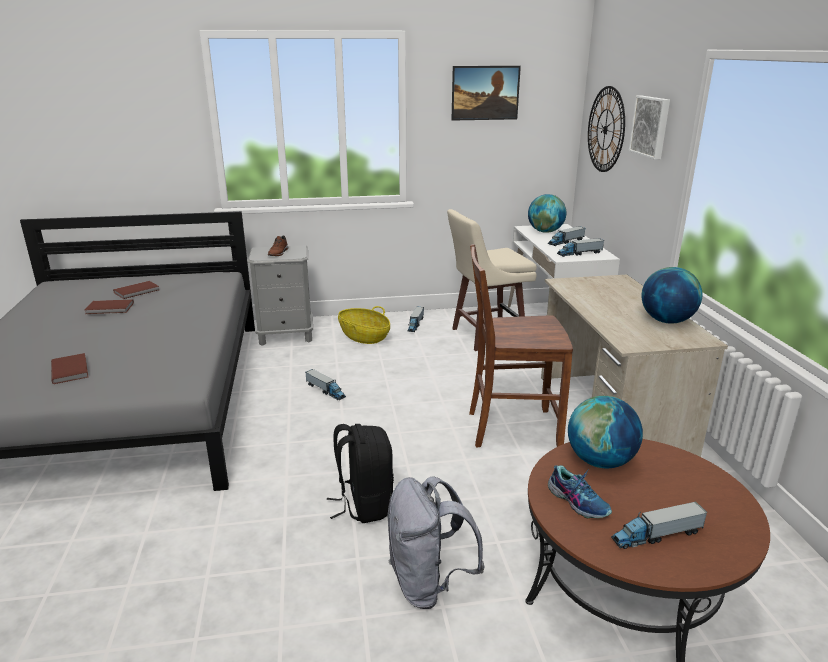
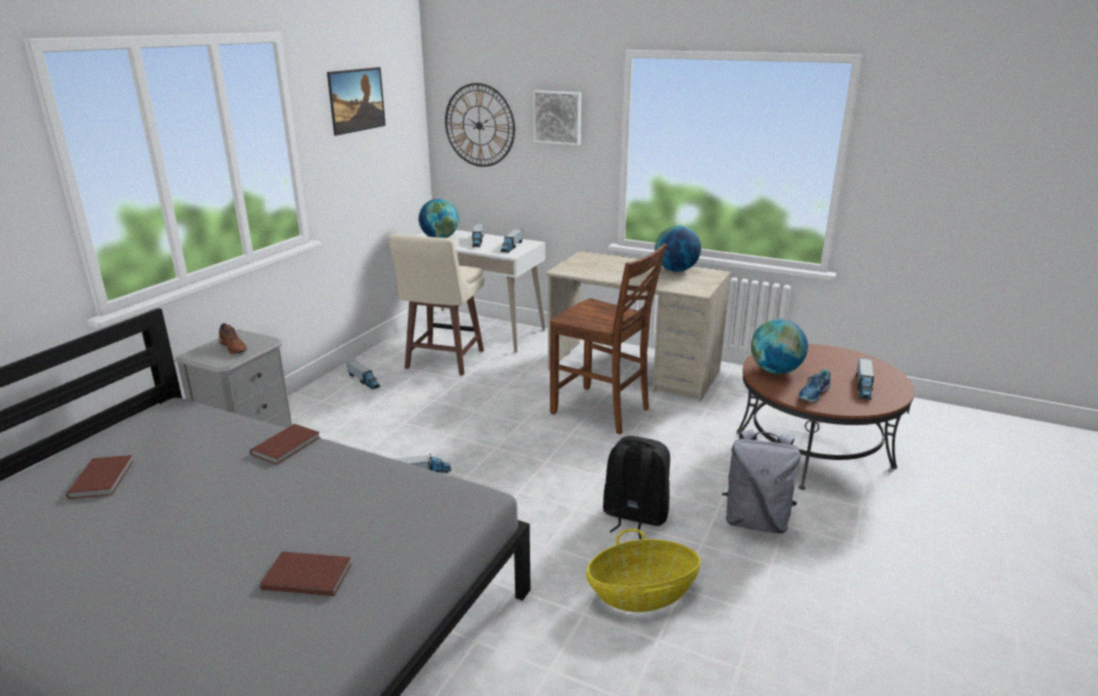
camera: 55 degrees left, 0 degrees up
brown book [85,299,134,314] -> brown book moved to [250,424,320,465]
basket [338,306,390,344] -> basket moved to [586,529,700,612]
brown chair [469,244,573,448] -> brown chair turned 90 degrees counterclockwise [550,243,667,435]
shoe [548,465,612,518] -> shoe turned 135 degrees clockwise [798,369,830,403]

